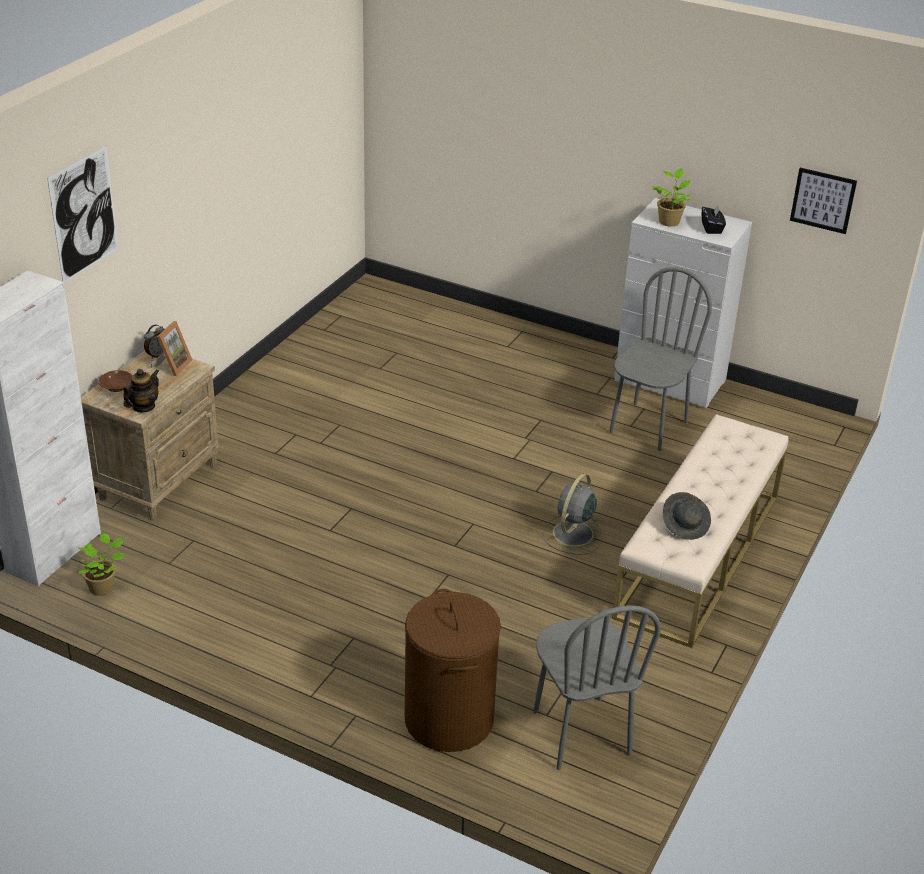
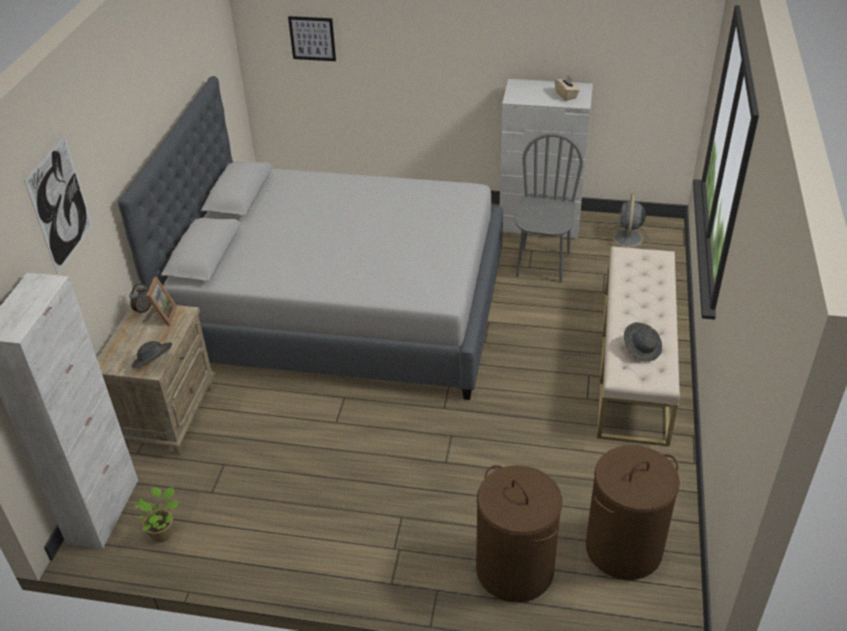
camera: 15 degrees left, 5 degrees up
brown bowl [98,370,132,392] -> none
teapot [123,369,159,412] -> grey hat [131,341,172,368]
grey chair [534,605,661,770] -> brown laundry basket [586,445,680,580]
grey fan [543,474,601,555] -> grey fan moved to [607,194,650,249]
potted plant [652,169,690,227] -> none
black tissue box [702,204,726,234] -> beige tissue box [555,75,580,101]
picture [790,168,857,234] -> picture moved to [288,16,336,61]
none -> grey bed [118,76,503,400]

